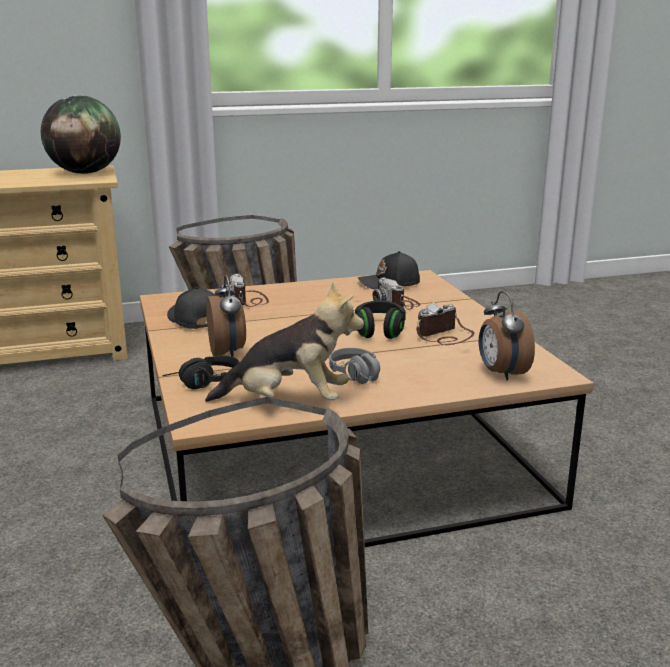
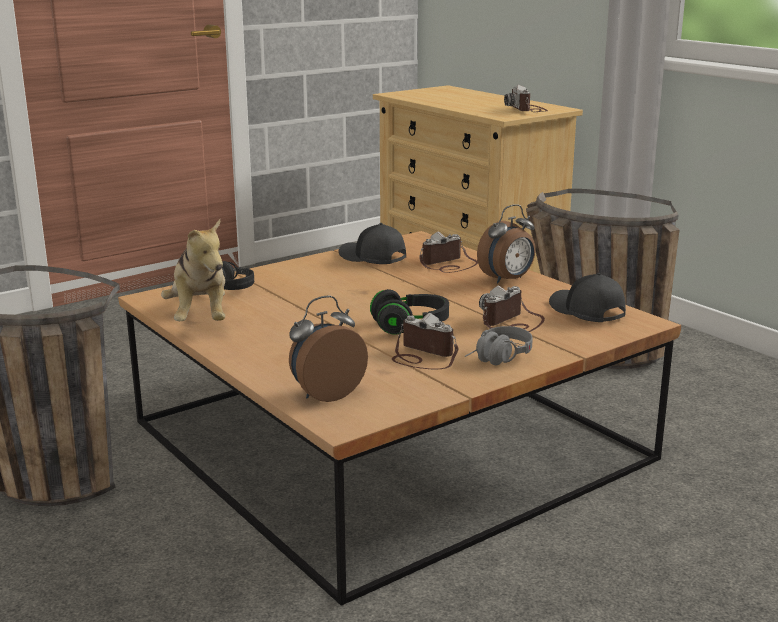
camera: 70 degrees right, 0 degrees up
globe [41,95,121,174] -> camera [504,85,548,112]
black cap [167,287,215,329] -> black cap turned 90 degrees counterclockwise [338,223,406,264]
alarm clock [206,275,246,357] -> alarm clock moved to [477,204,535,284]
grey headphones [329,348,380,384] -> grey headphones moved to [465,326,533,366]

